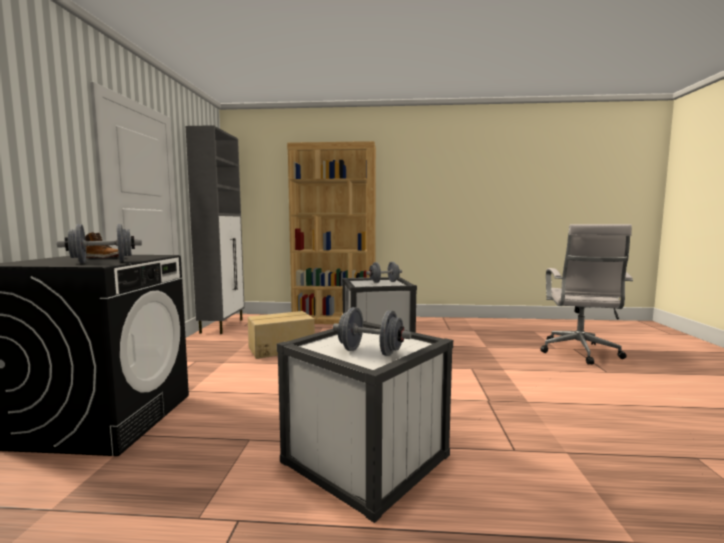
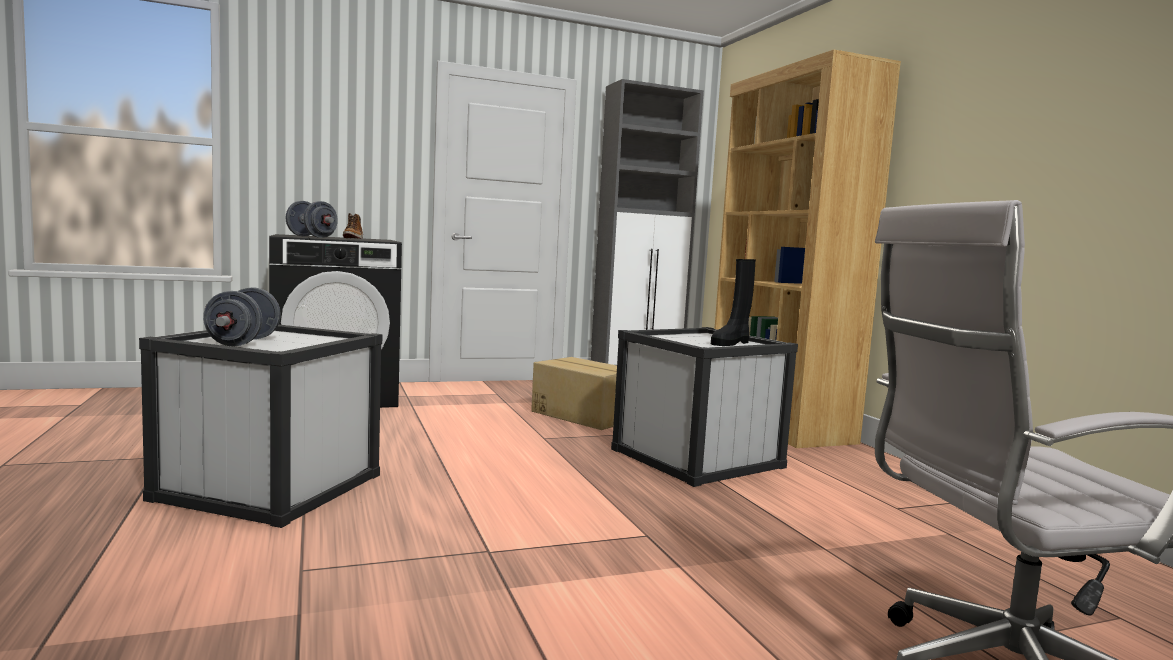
camera: 65 degrees right, 0 degrees up
grey dumbbell [366,262,402,283] -> black boot [711,259,756,346]

